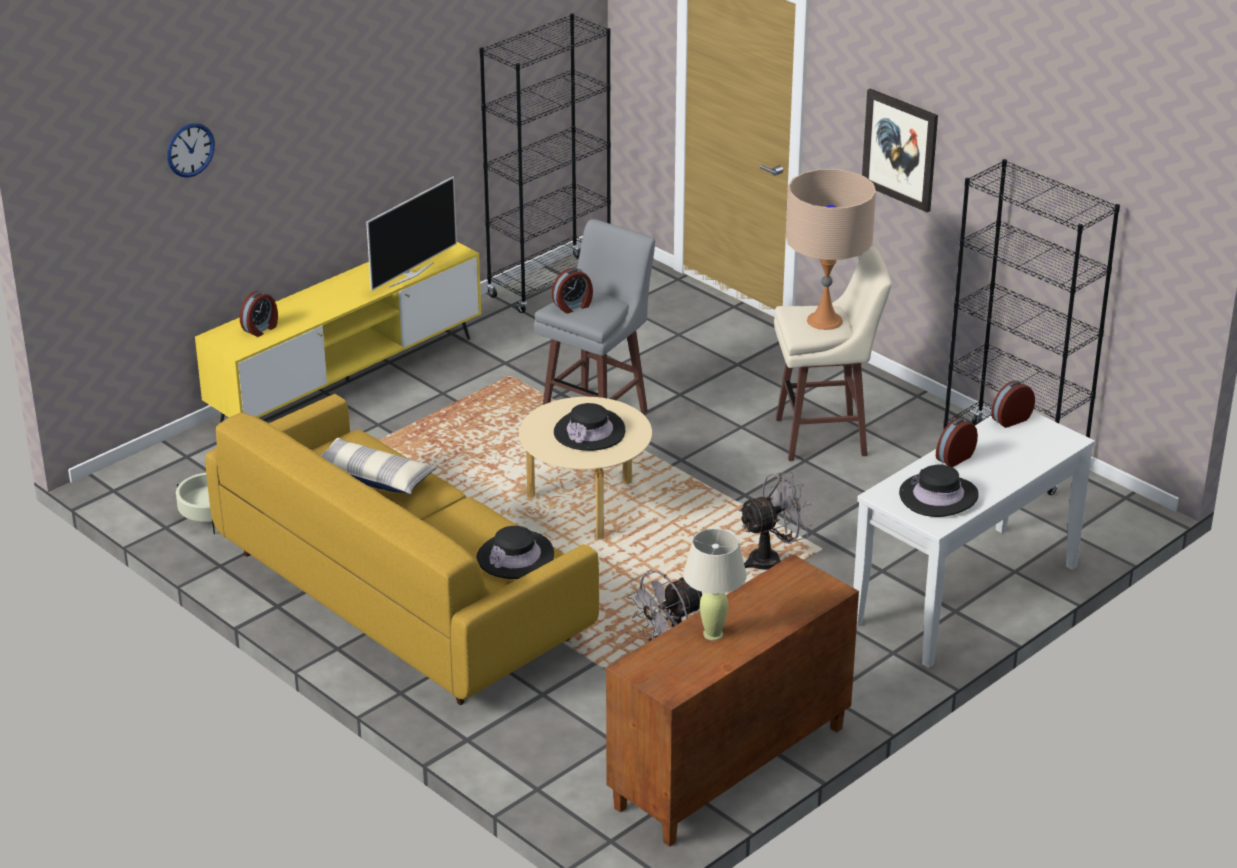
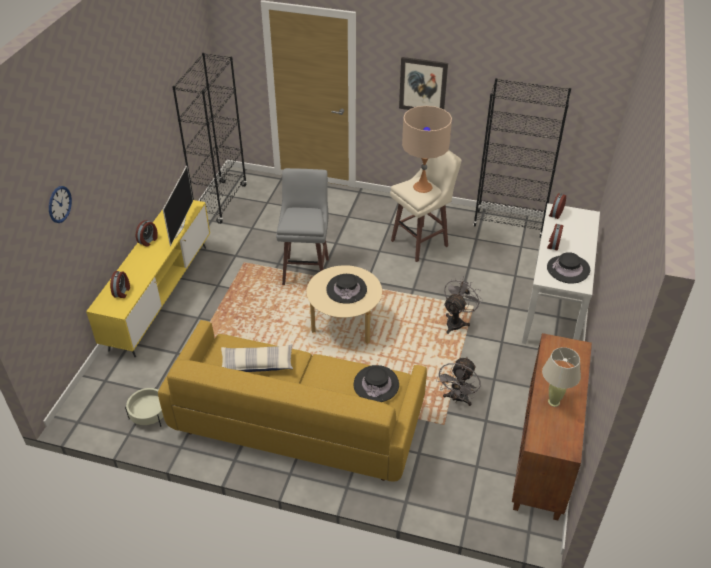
camera: 30 degrees left, 10 degrees up
alarm clock [552,268,593,313] -> alarm clock moved to [136,220,158,247]

